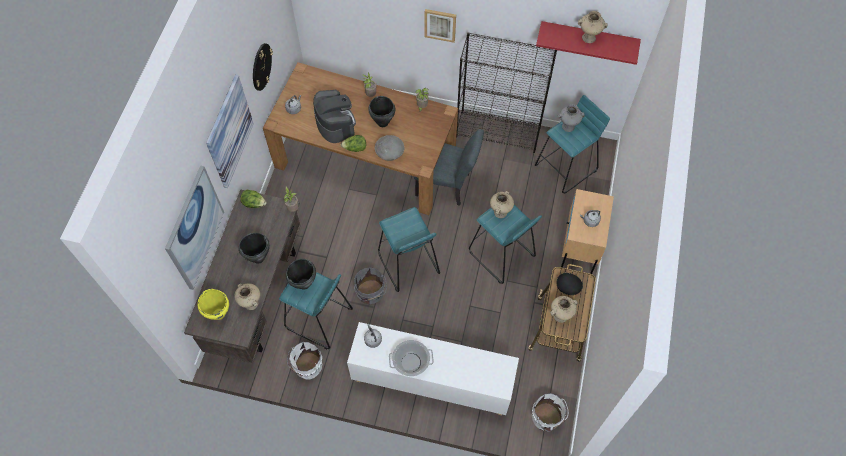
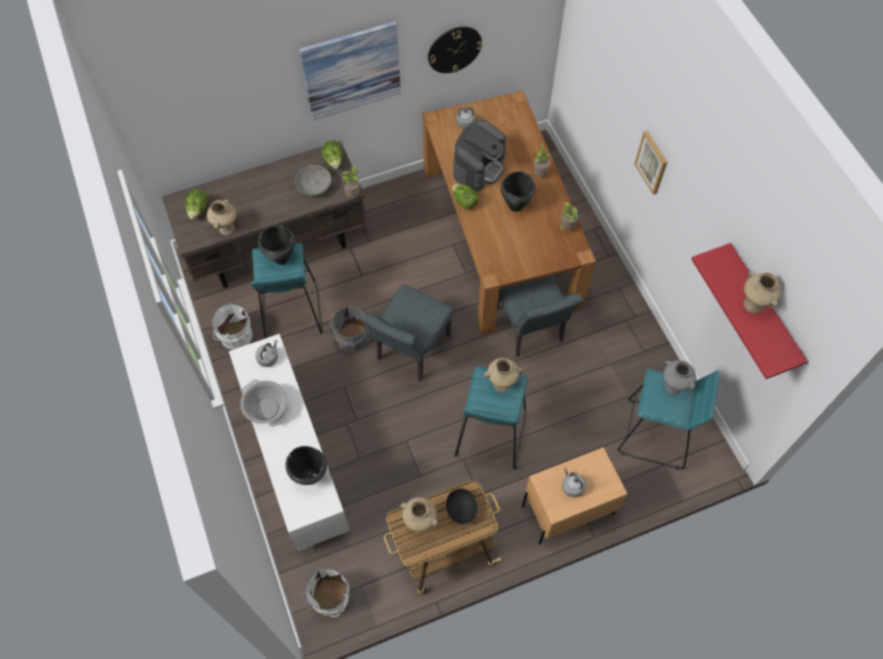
camera: 55 degrees right, 0 degrees up
picture [165,165,224,290] -> none
yellow cooking pot [197,289,229,320] -> lettuce [185,189,208,220]
black cooking pot [239,233,270,264] -> black cooking pot moved to [285,446,327,485]
grey bowl [375,135,404,161] -> grey bowl moved to [295,165,331,196]
turquoise stool [378,207,440,292] -> grey chair [361,284,453,381]
black bookcase [456,32,557,153] -> none

